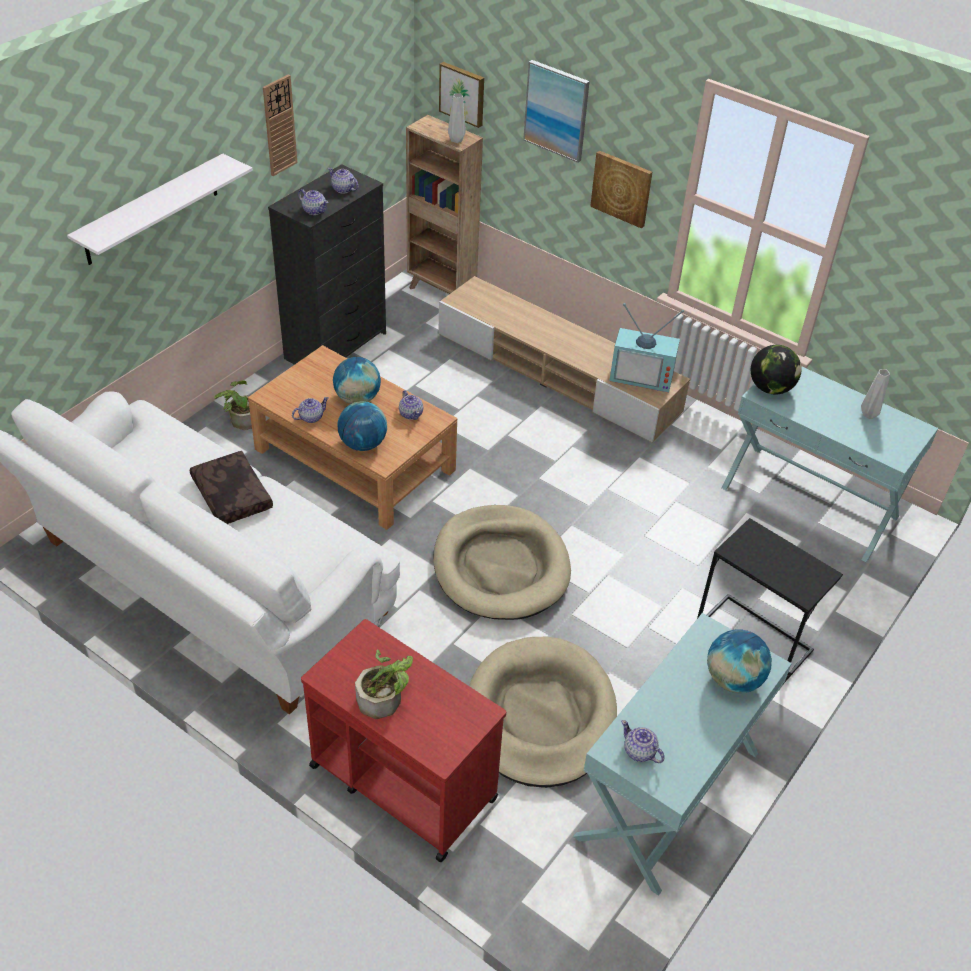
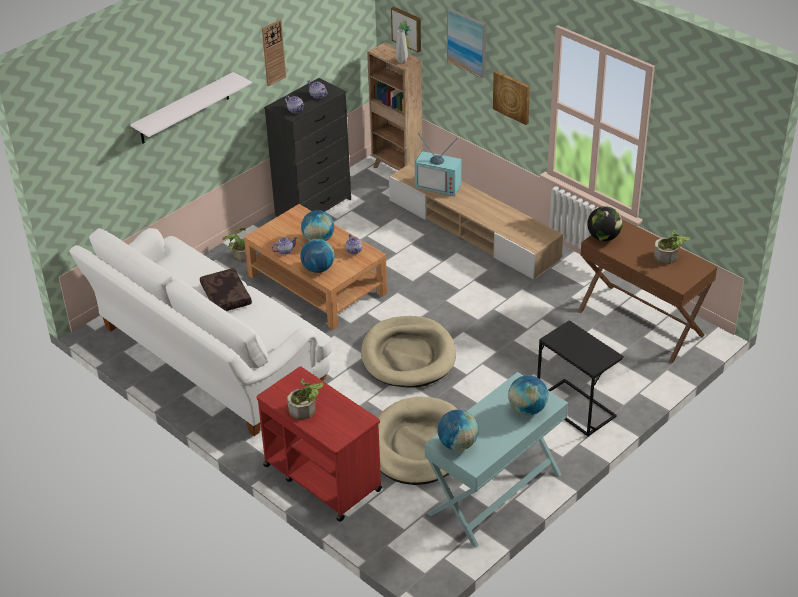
camera: 10 degrees right, 5 degrees down
television [609,303,684,392] -> television moved to [415,133,462,196]
teapot [621,720,664,763] -> globe [438,410,478,451]
turquoise console table [722,366,938,562] -> brown console table [578,219,717,364]
grey vase [861,369,890,419] -> potted plant [654,230,690,264]

